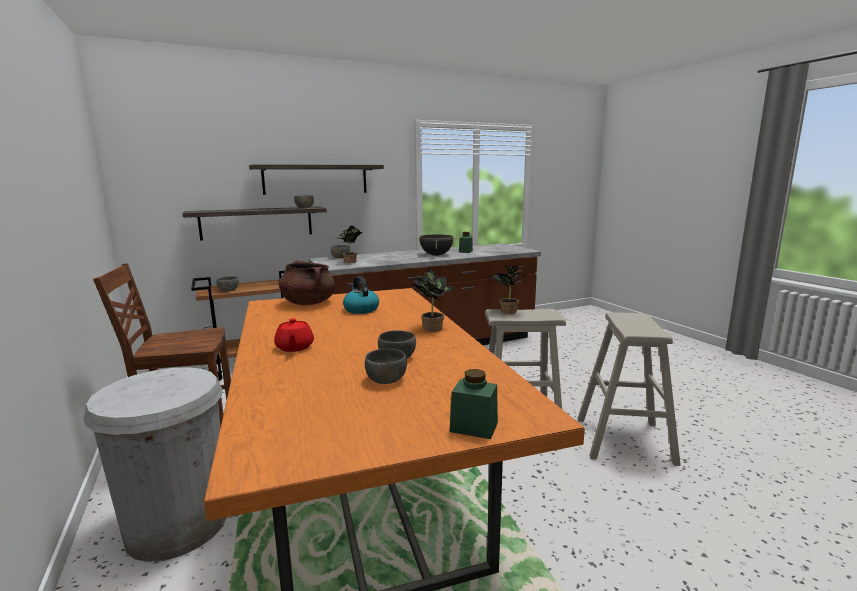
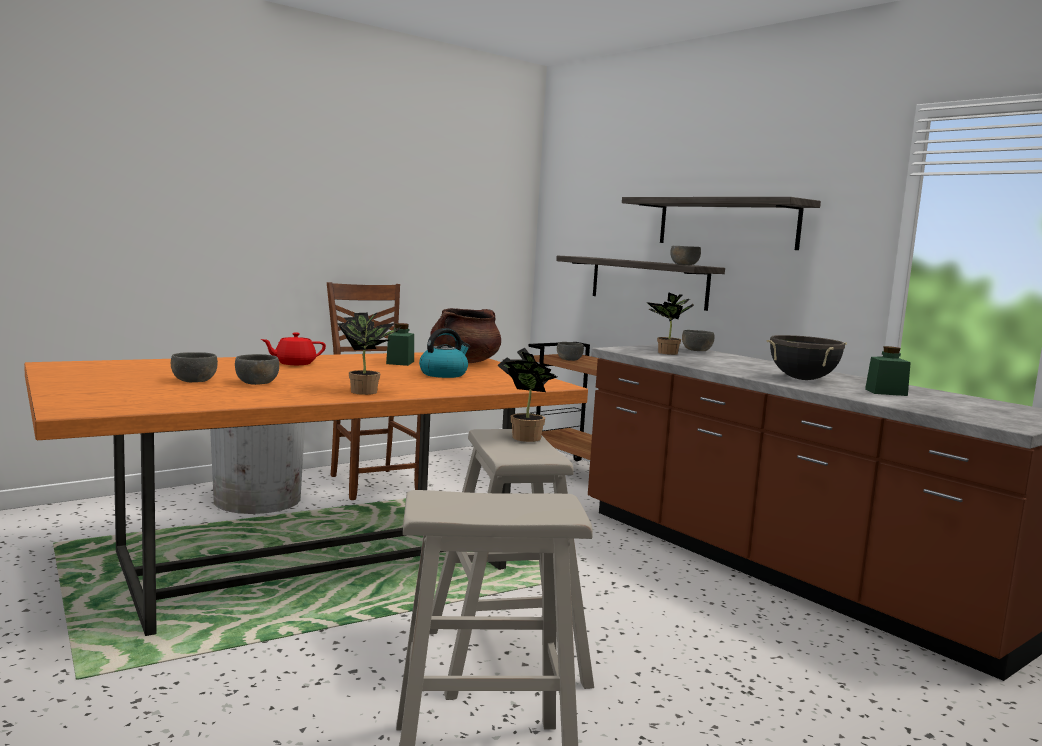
camera: 75 degrees right, 5 degrees down
green jar [450,369,498,439] -> green jar moved to [386,323,414,366]

